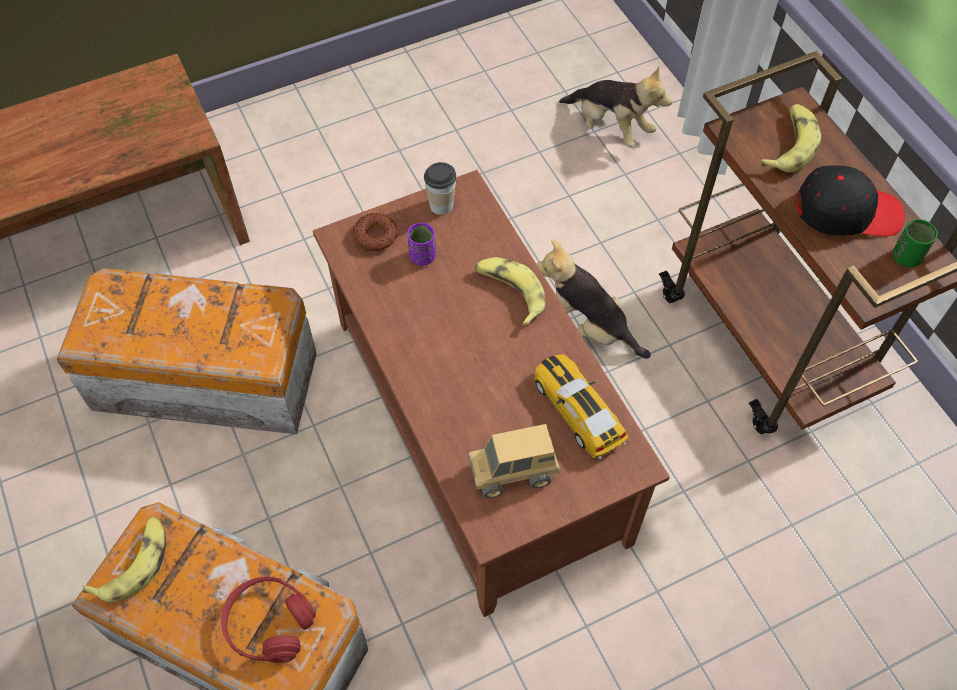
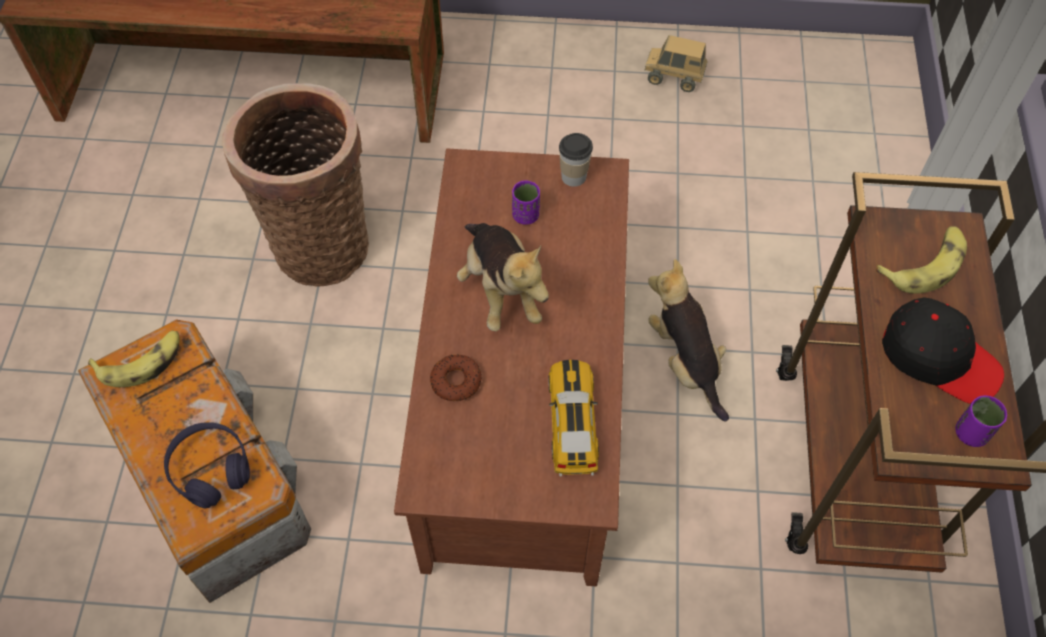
camera: 30 degrees right, 0 degrees up
storage box [57,268,317,435] -> basket [222,83,369,287]
red headphones [221,577,316,663] -> purple headphones [164,422,250,508]
donut [352,213,398,251] -> donut moved to [430,354,482,401]
toy truck [468,424,560,498] -> toy truck moved to [645,35,708,92]
banana [475,257,546,327] -> none
plush toy [559,67,672,148] -> plush toy moved to [457,223,549,331]
green cup [893,219,938,268] -> purple cup [955,395,1007,447]

